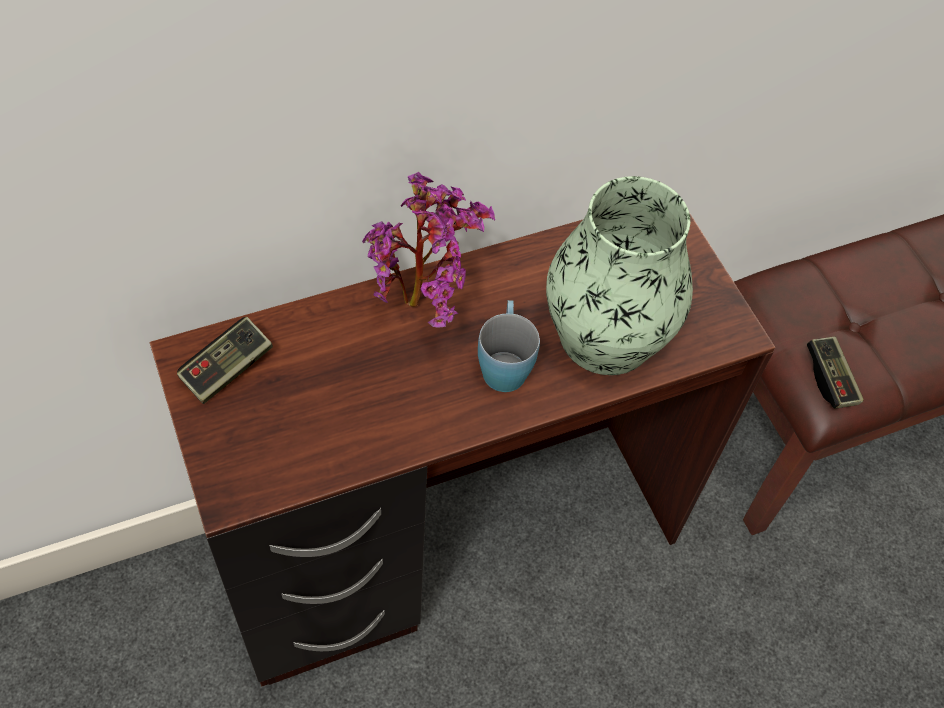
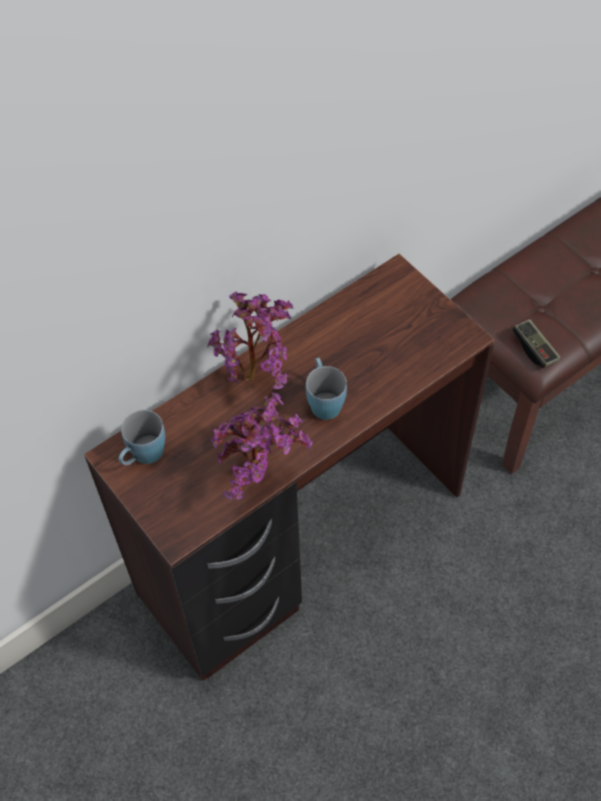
camera: 10 degrees left, 0 degrees up
game controller [177,317,273,404] -> blue mug [119,410,165,465]
vase [546,176,693,375] -> none
none -> potted plant [211,392,313,500]

